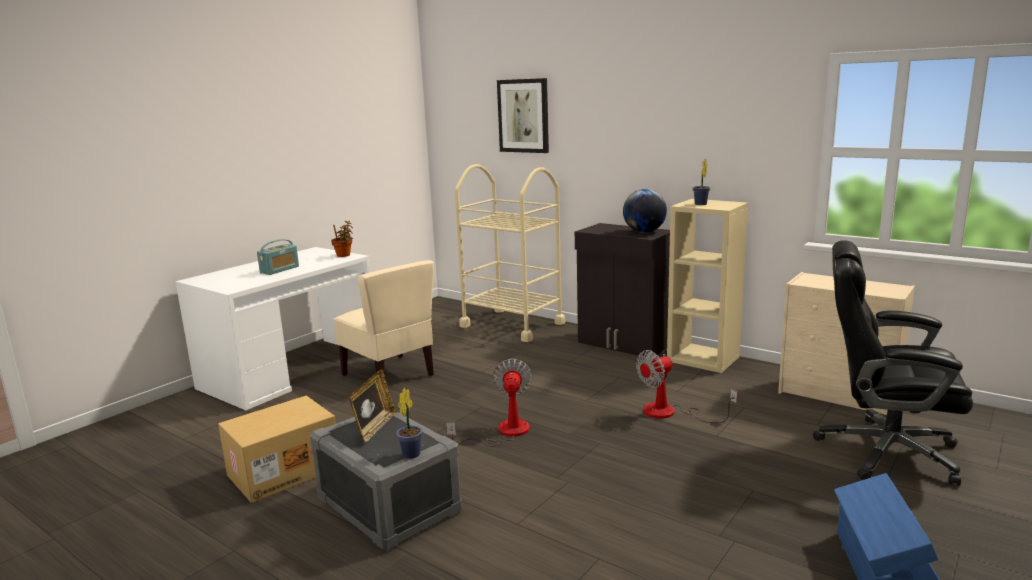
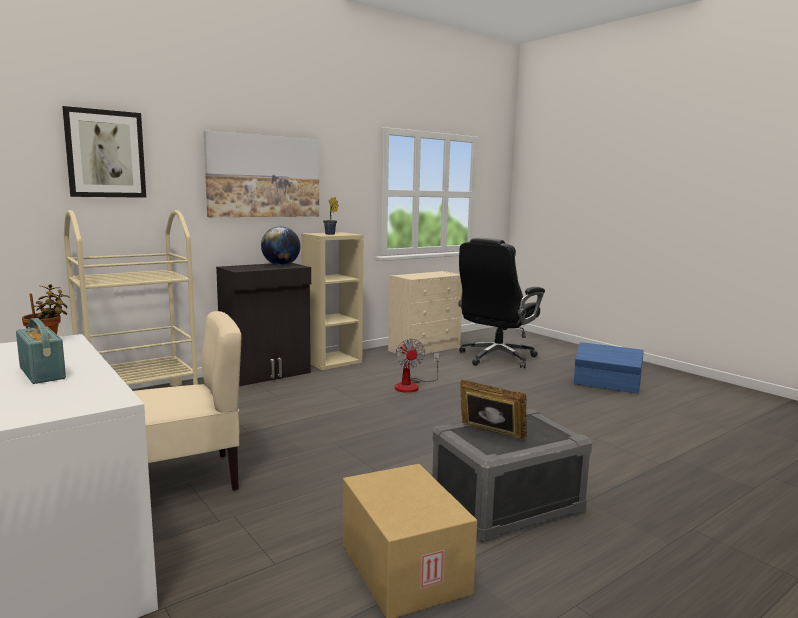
camera: 75 degrees left, 5 degrees down
potted plant [397,388,422,459] -> none
fan [446,359,532,447] -> none
none -> picture [204,131,319,217]

